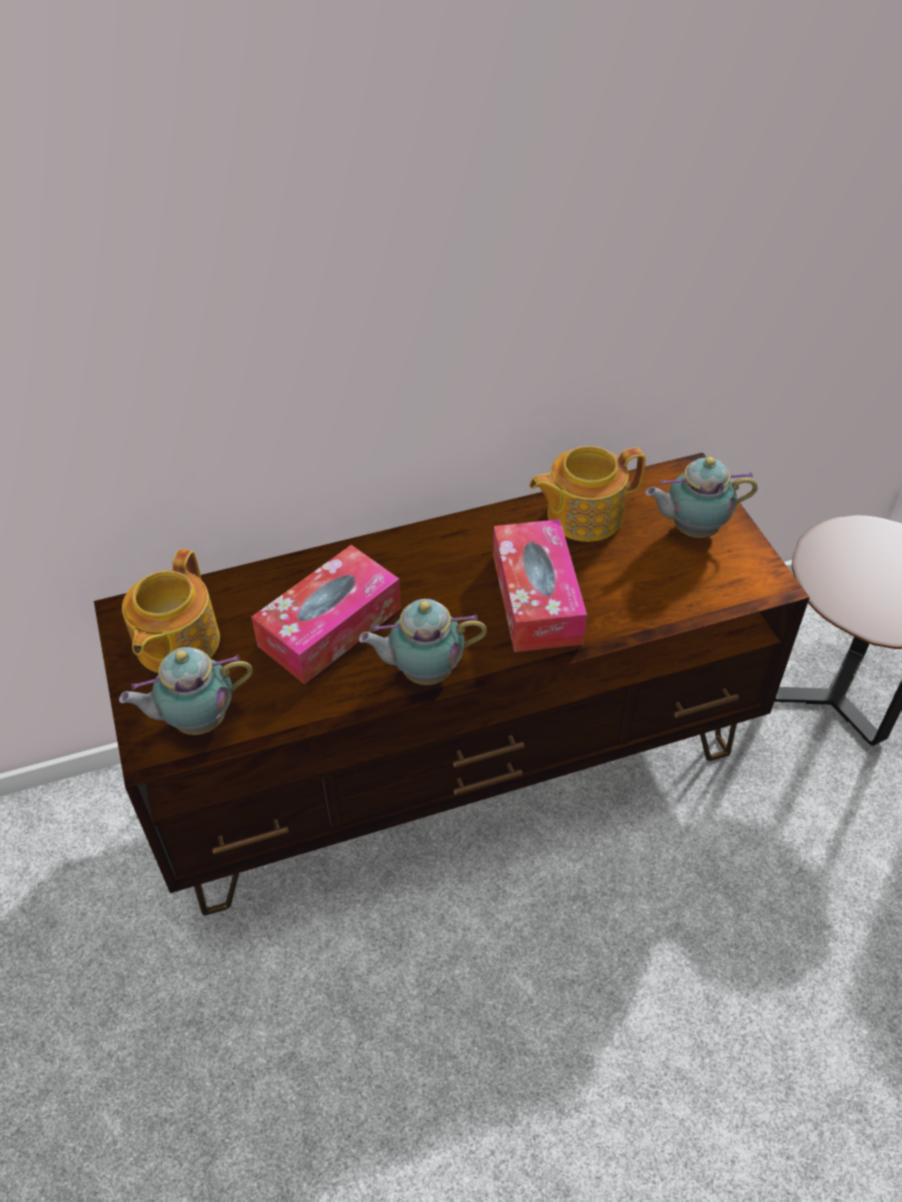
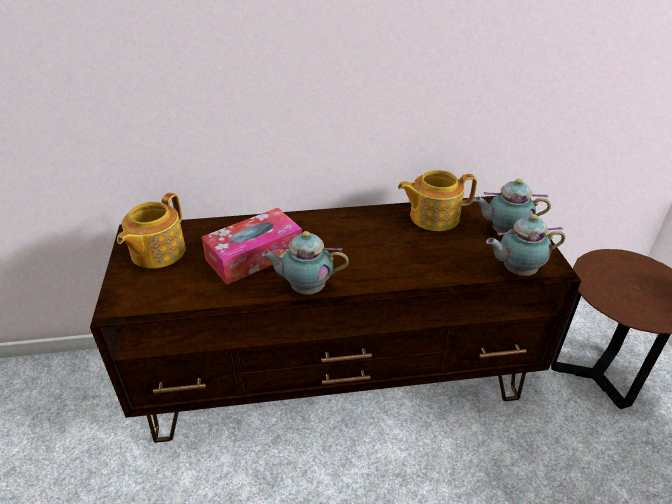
camera: 10 degrees right, 10 degrees down
teapot [119,647,253,735] -> teapot moved to [486,214,565,276]
tissue box [493,519,587,652] -> none

